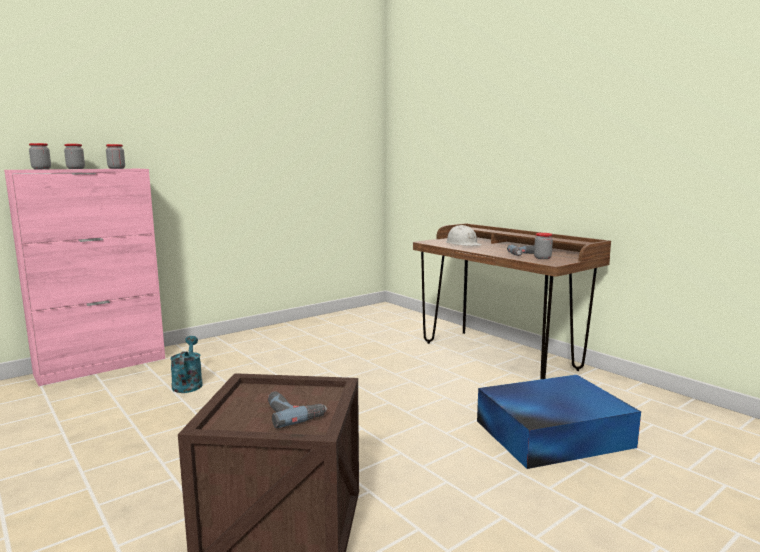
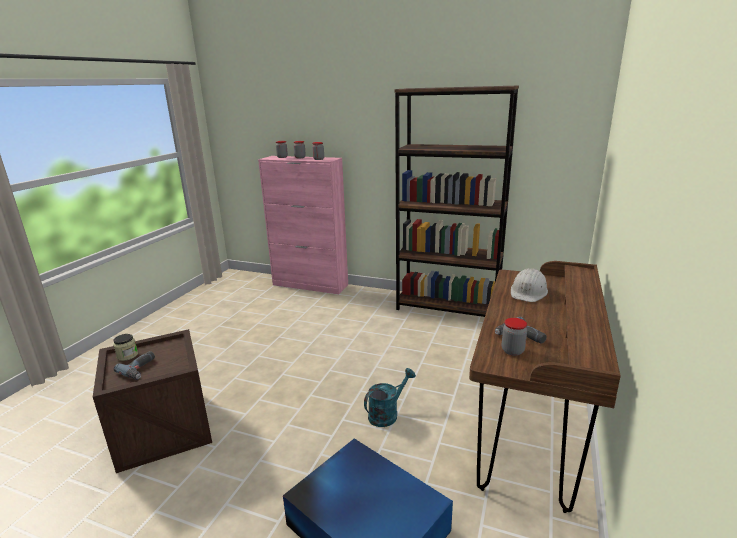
camera: 60 degrees right, 10 degrees up
turquoise watering can [170,336,203,393] -> turquoise watering can moved to [364,368,416,427]
none -> jar [113,334,138,361]
none -> brown bookcase [394,85,519,317]

